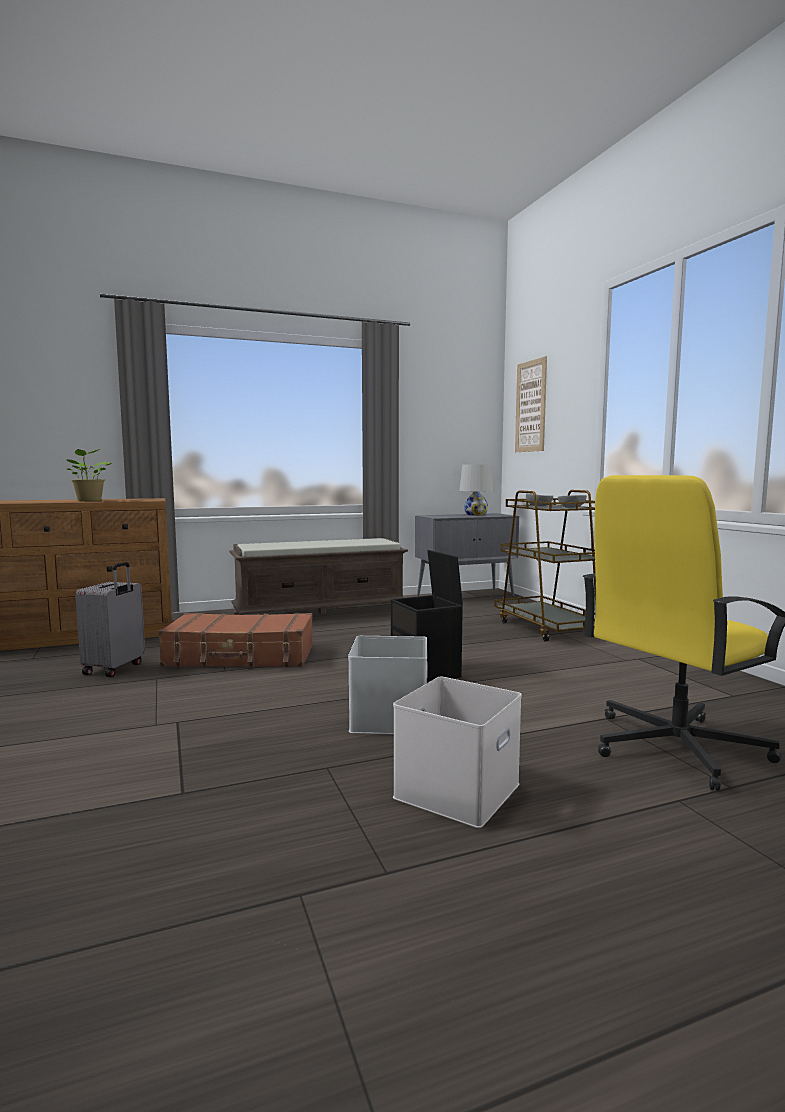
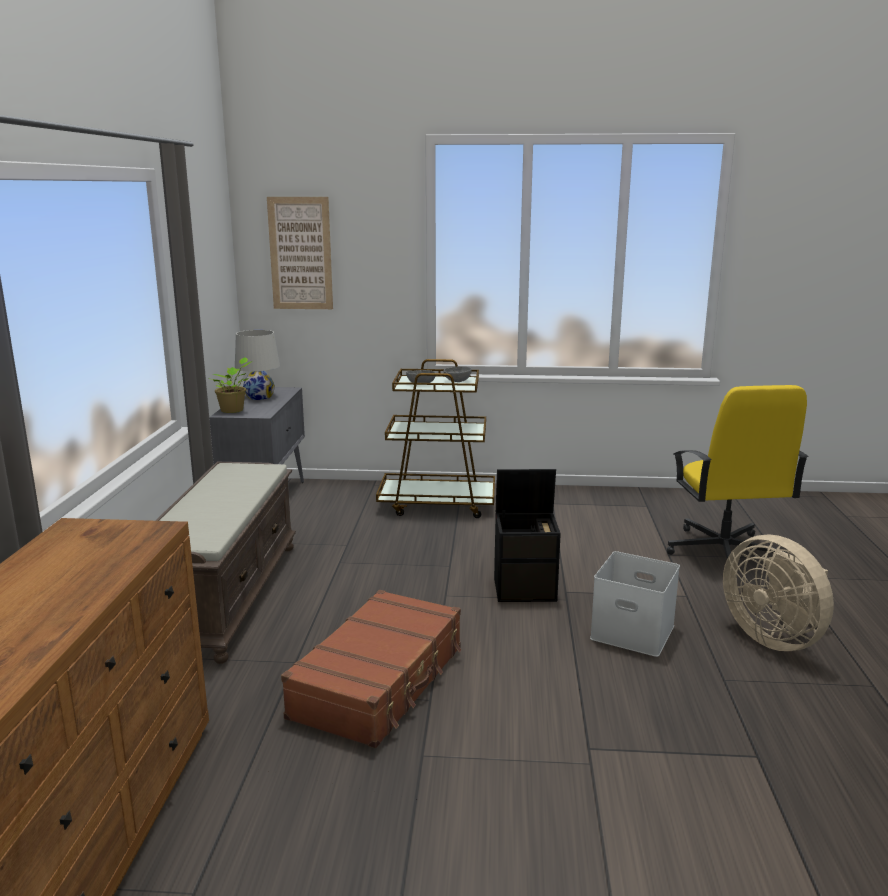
camera: 65 degrees left, 10 degrees up
potted plant [67,449,112,501] -> potted plant moved to [212,357,251,413]
grey suitcase [75,562,145,677] -> none
white storage box [393,677,522,828] -> beige fan [723,534,834,651]

